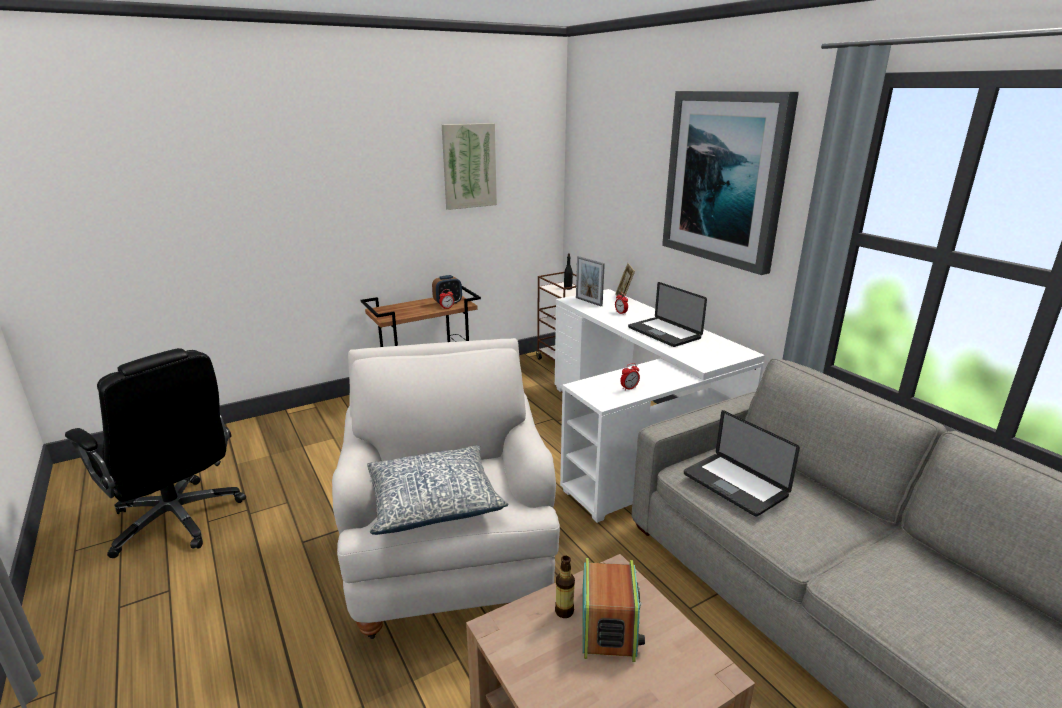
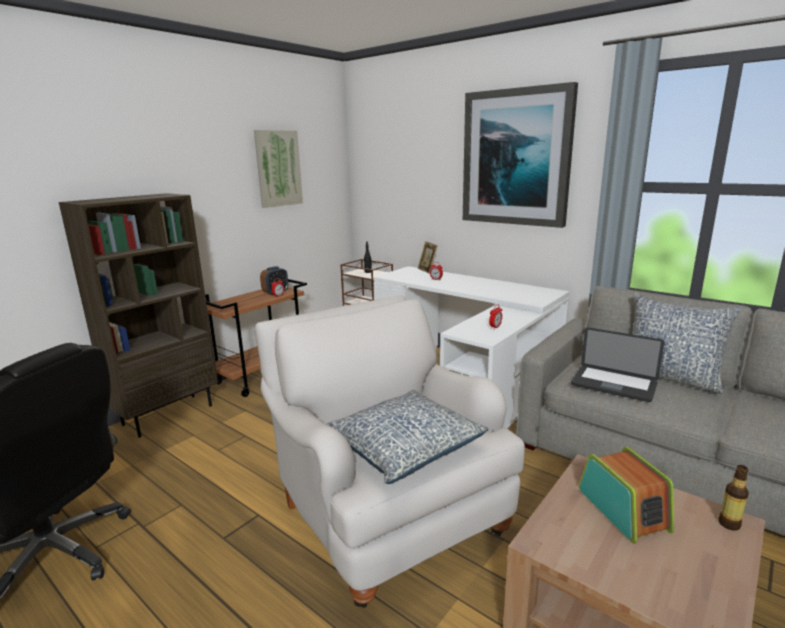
camera: 20 degrees left, 5 degrees down
bottle [555,555,575,618] -> bottle moved to [719,465,749,530]
picture frame [576,256,605,306] -> none
laptop [628,282,707,347] -> none
none -> brown bookcase [59,193,218,438]
none -> pillow [632,293,740,394]

